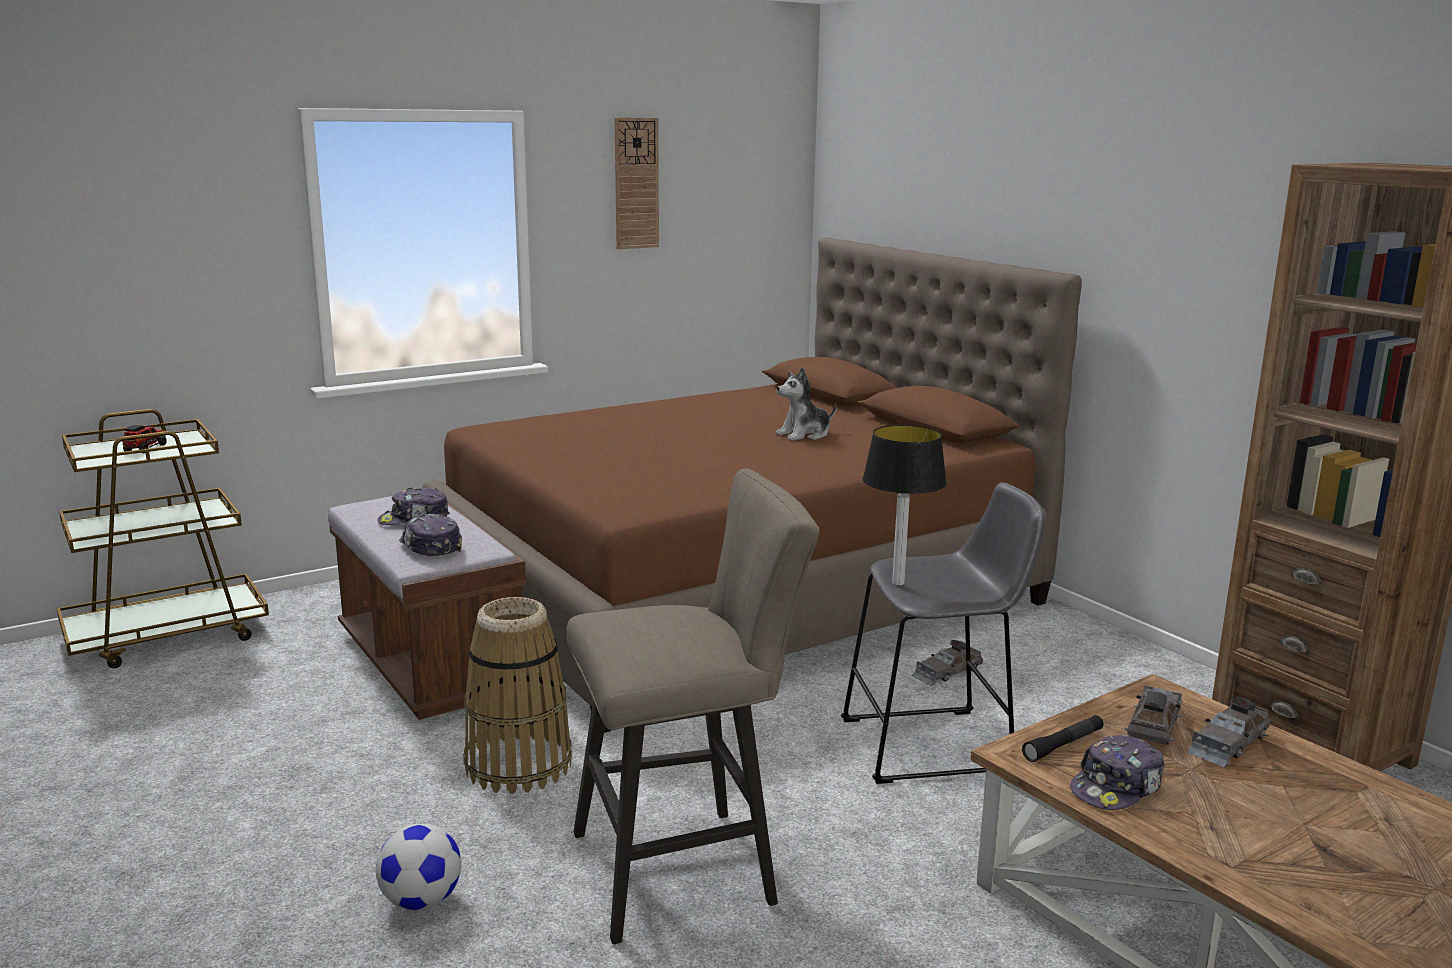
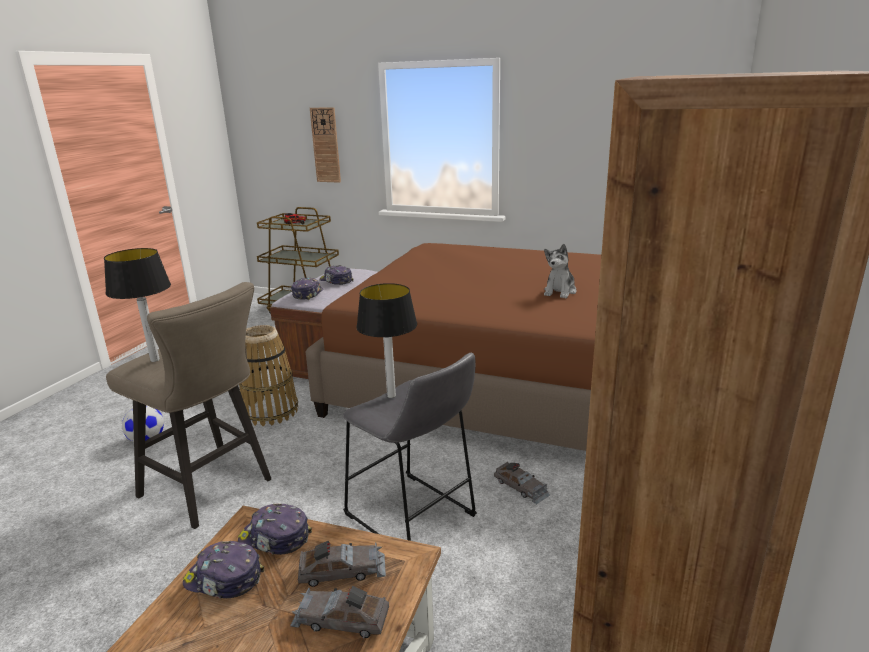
camera: 55 degrees right, 5 degrees up
wall clock [615,117,659,249] -> wall clock moved to [310,107,341,183]
plush toy [776,367,836,441] -> plush toy turned 90 degrees counterclockwise [544,244,577,298]
grey toy car [912,640,983,686] -> grey toy car turned 150 degrees counterclockwise [494,462,550,504]
black flashlight [1022,715,1104,762] -> cap [238,504,312,555]
none -> table lamp [104,248,171,362]

